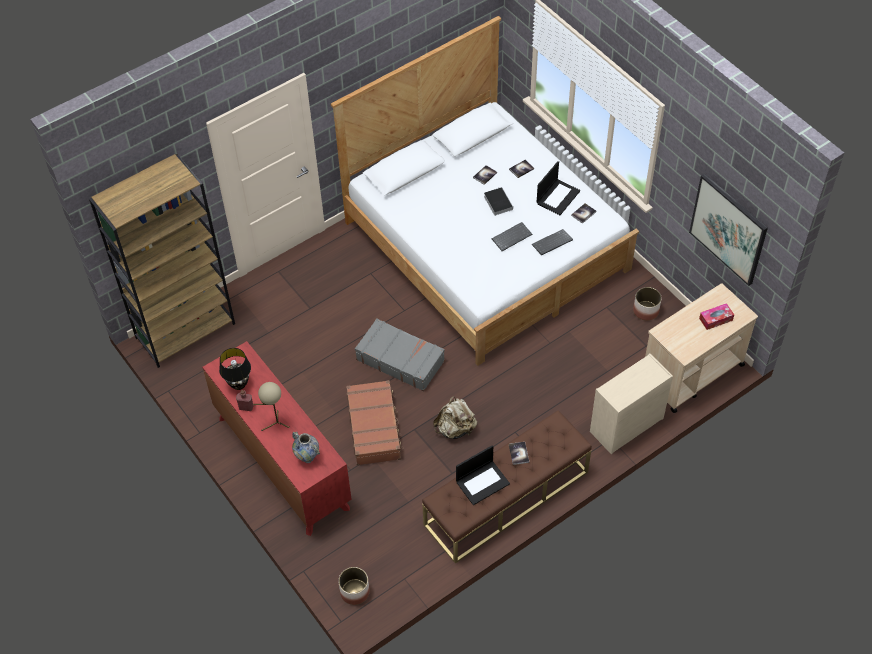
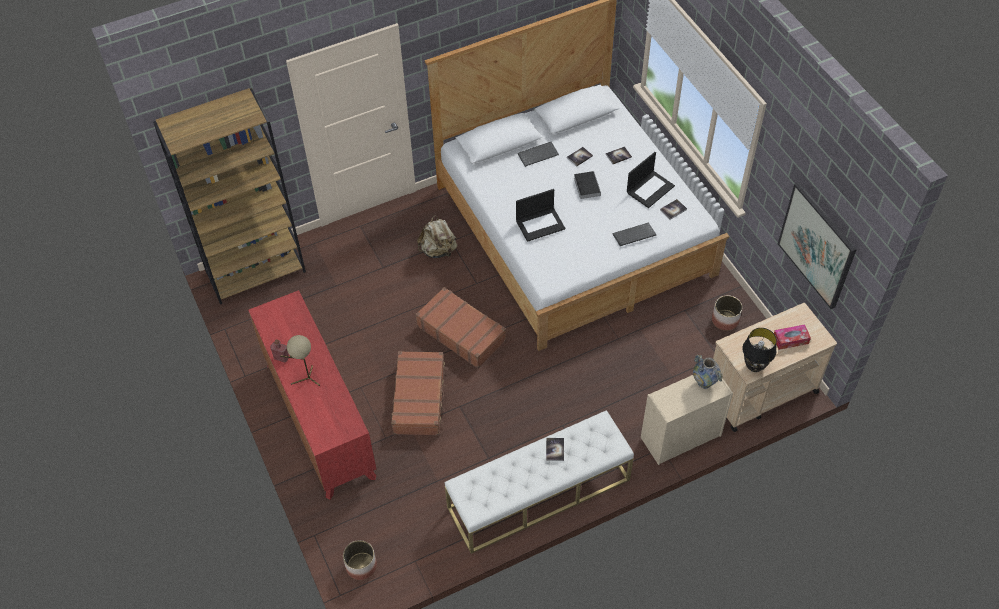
camera: 10 degrees right, 0 degrees up
black table lamp [219,348,251,390] -> black table lamp moved to [742,328,777,372]
vase [292,432,320,463] -> vase moved to [693,354,723,389]
grey suitcase [355,318,445,391] -> brown suitcase [415,287,506,369]
brown bench [422,410,592,563] -> white bench [444,410,634,554]
beige backpack [433,396,477,439] -> beige backpack moved to [417,215,457,258]
laptop [456,445,510,505] -> laptop moved to [516,189,565,242]
keyboard [492,222,532,251] -> keyboard moved to [518,142,559,167]

